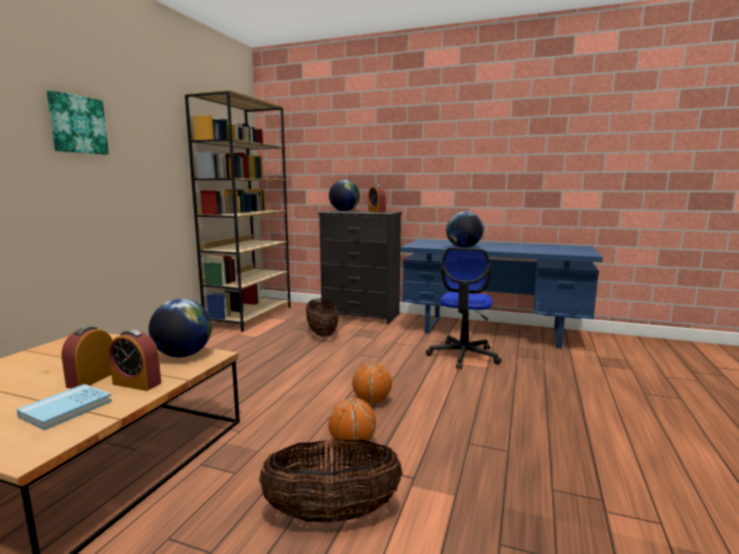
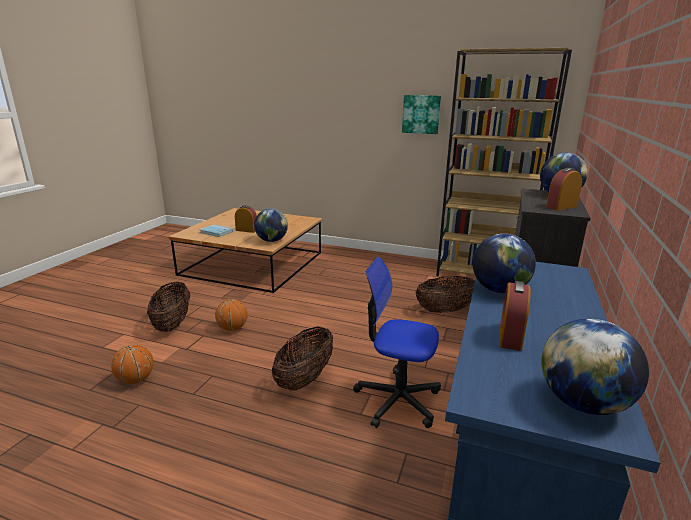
camera: 90 degrees right, 10 degrees up
picture [47,90,109,155] -> picture moved to [402,95,441,134]
alarm clock [109,329,161,391] -> alarm clock moved to [499,281,531,351]
basketball [352,362,392,404] -> basketball moved to [111,345,153,384]
none -> basket [272,326,333,391]
none -> globe [541,319,649,415]

